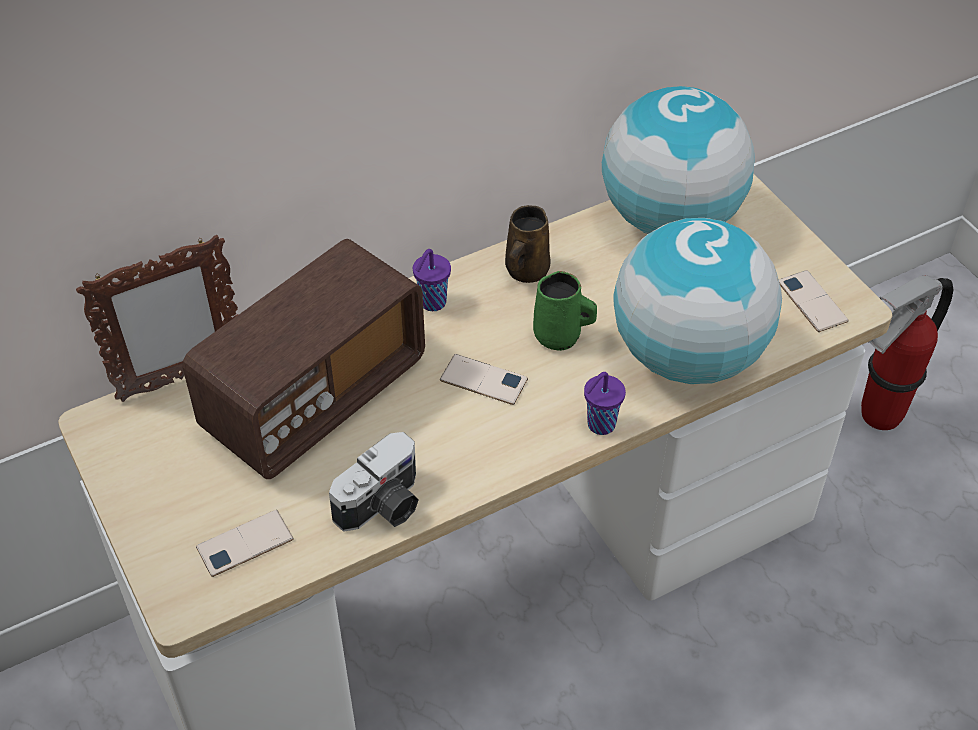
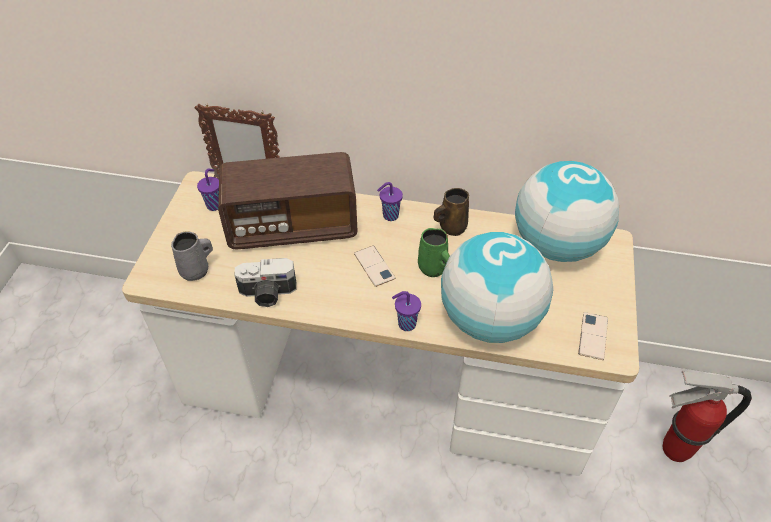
camera: 40 degrees right, 0 degrees up
phone [196,510,294,577] -> grey mug [171,231,213,281]
none -> purple cup [197,169,219,211]

